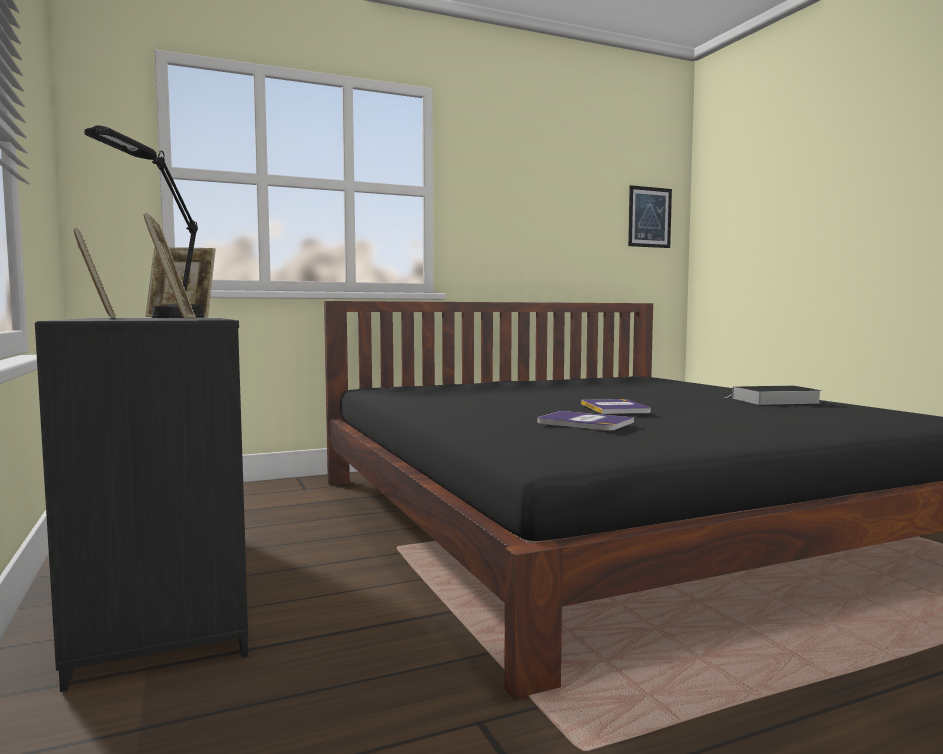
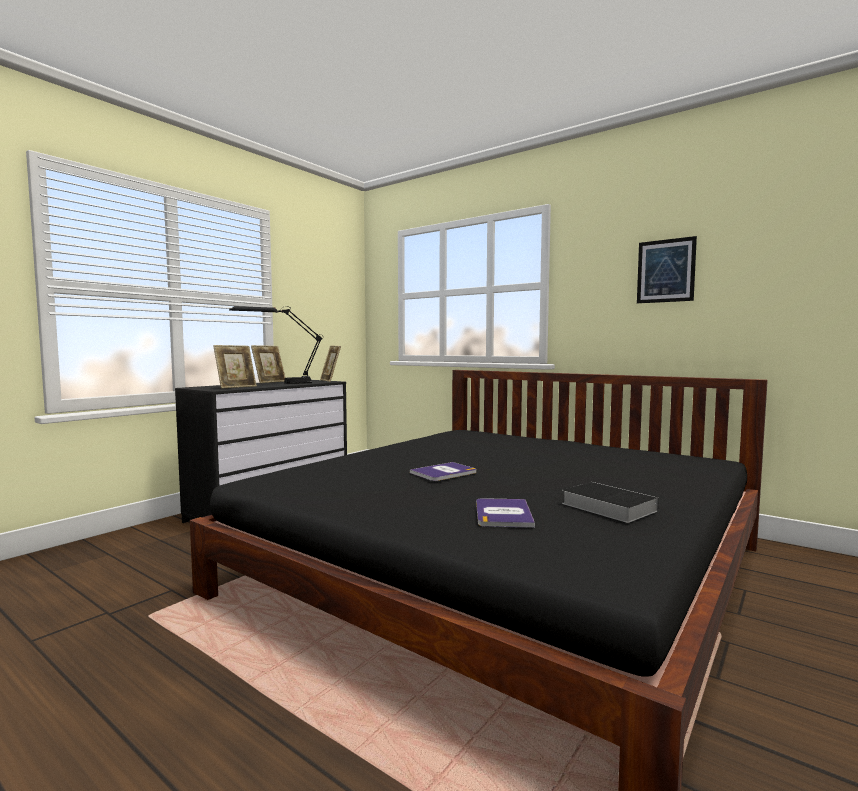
camera: 60 degrees right, 0 degrees up
book [537,411,634,431] -> book moved to [476,498,535,528]
picture [628,185,672,248] -> picture moved to [637,236,697,303]

